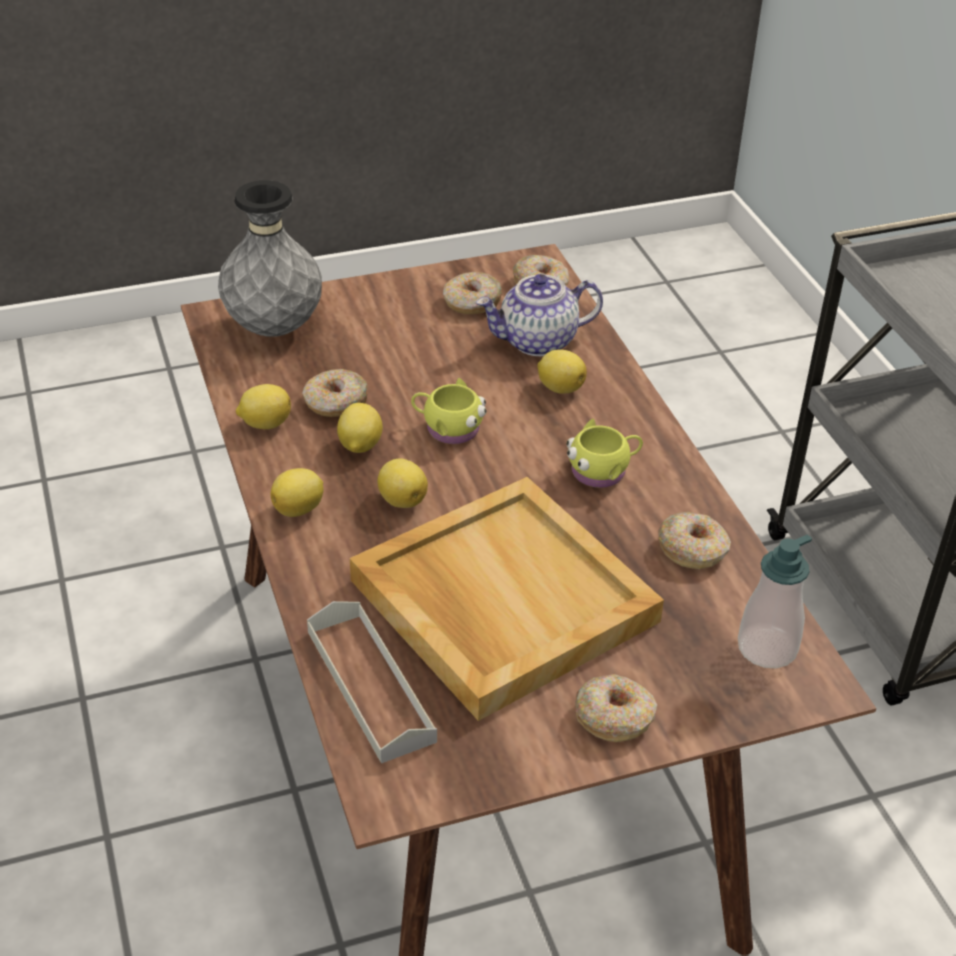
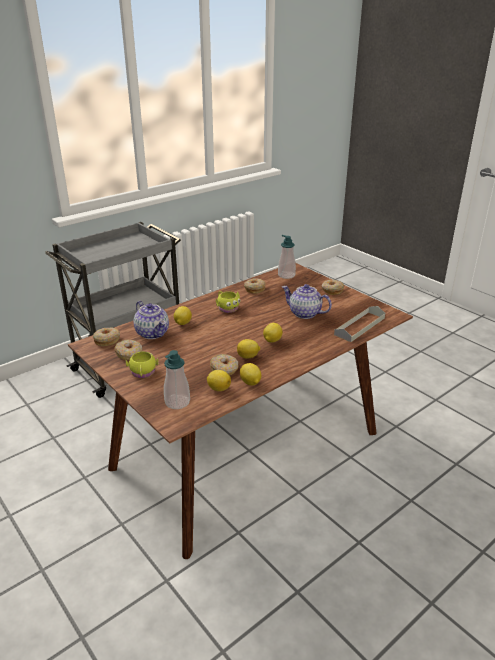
camera: 110 degrees left, 10 degrees down
grey vase [218,180,322,337] -> soap dispenser [164,350,190,409]
lemon [270,468,324,517] -> lemon moved to [207,370,231,391]
beige tray [350,477,664,721] -> teapot [282,284,332,319]
yellow mug [411,378,486,444] -> yellow mug moved to [125,351,159,378]

